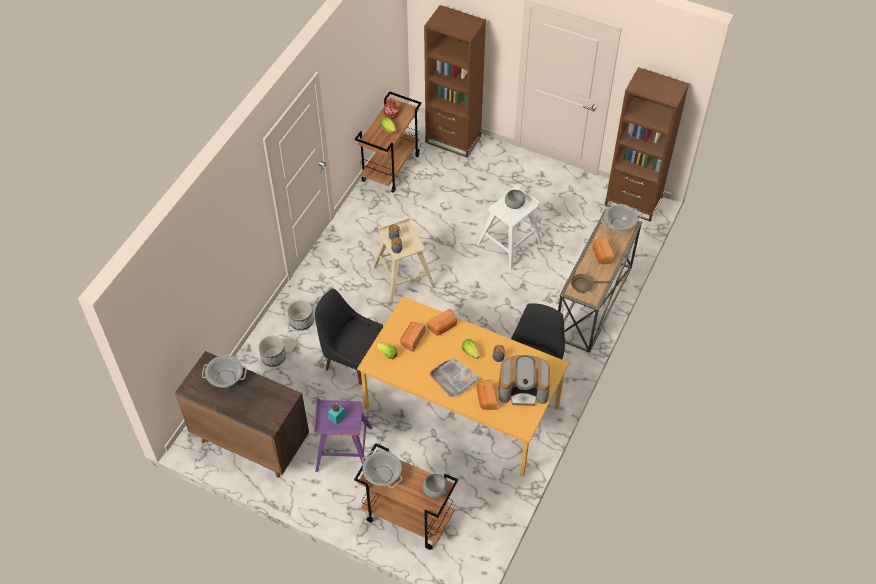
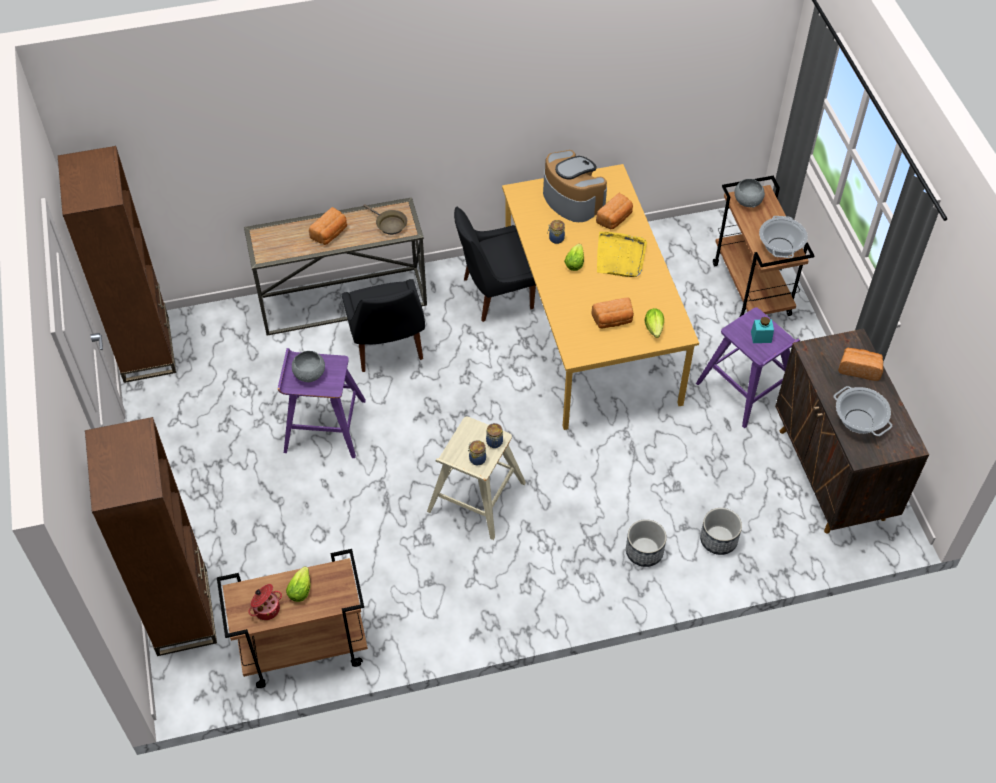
camera: 130 degrees left, 0 degrees up
black chair [315,288,383,385] -> black chair moved to [341,279,425,372]
bread [427,309,457,336] -> bread moved to [838,348,883,381]
grey tray [430,358,481,397] -> yellow tray [597,232,647,277]
white stool [477,185,542,270] -> purple stool [278,348,366,458]
cooking pot [601,204,641,232] -> none

